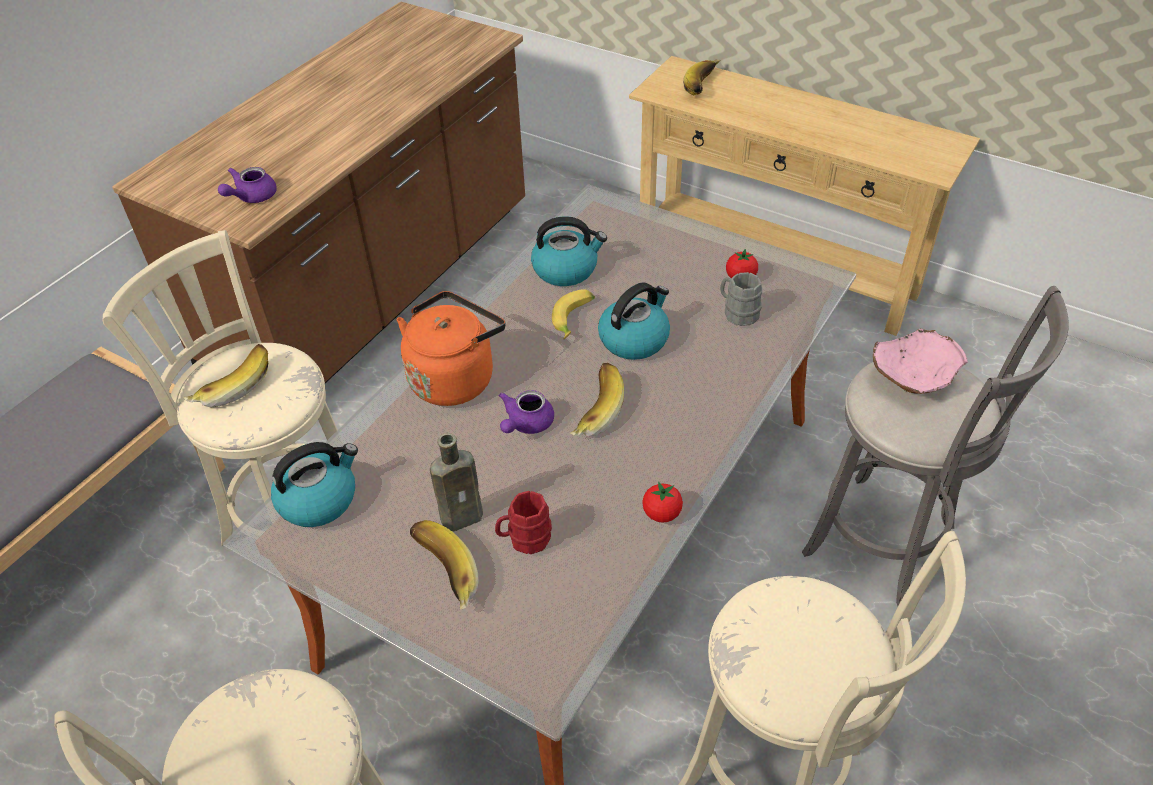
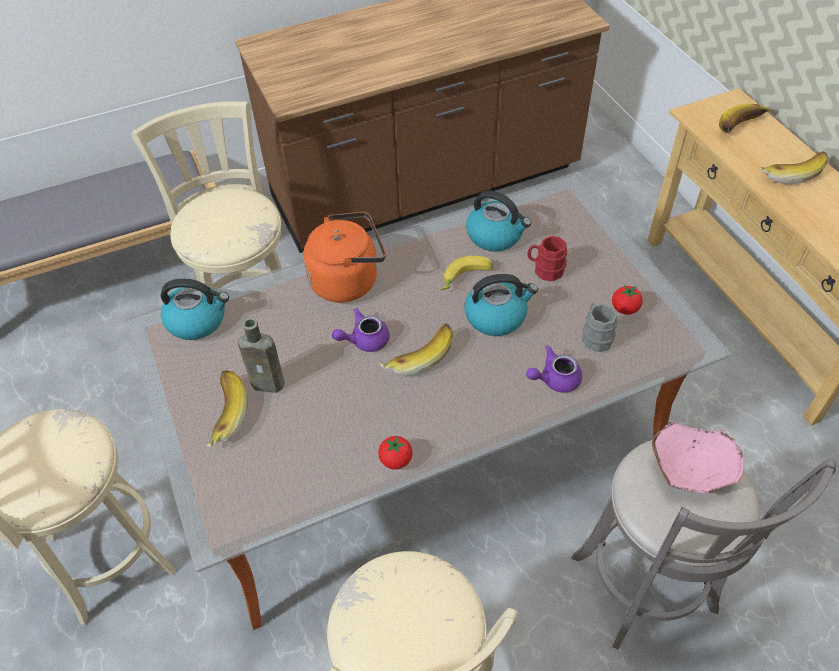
camera: 35 degrees right, 5 degrees up
banana [184,344,268,407] -> banana moved to [758,151,828,184]
purple teapot [218,167,277,203] -> purple teapot moved to [526,346,582,393]
red mug [495,491,552,554] -> red mug moved to [527,236,567,282]

